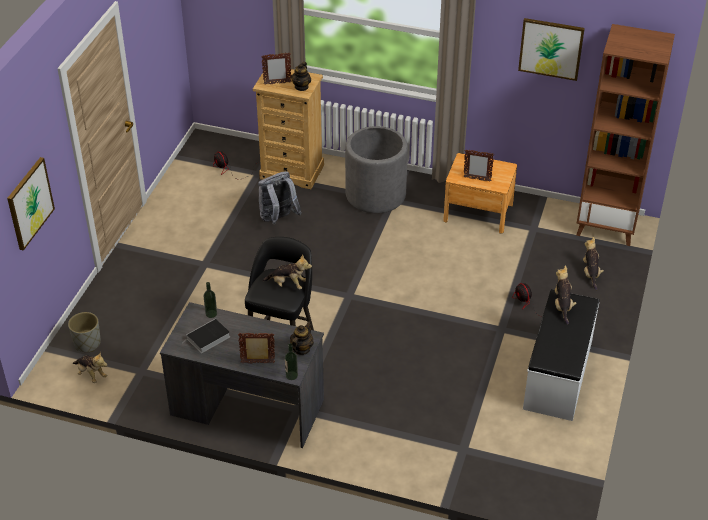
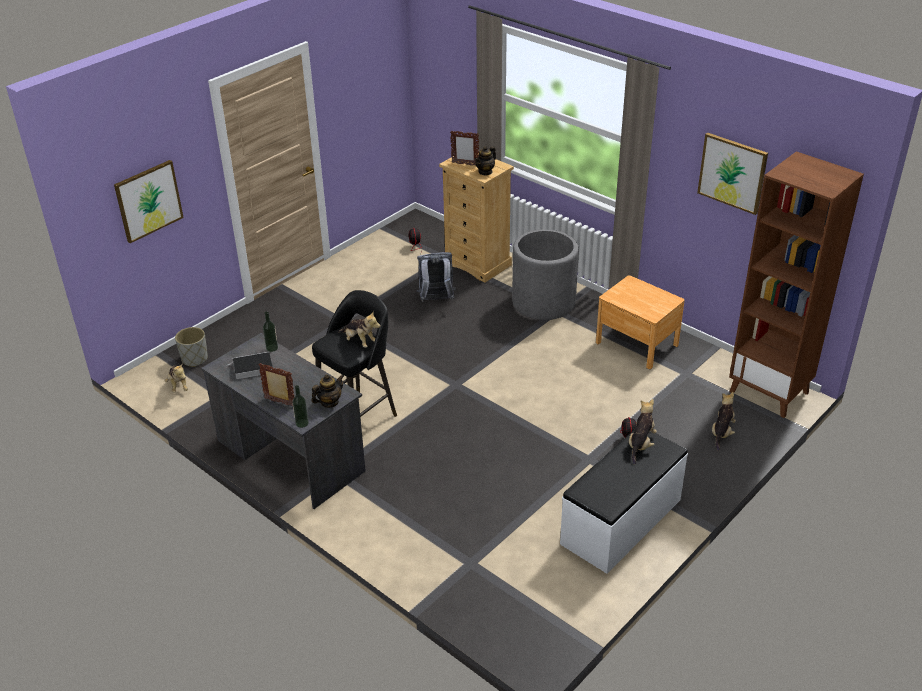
camera: 25 degrees right, 5 degrees down
picture frame [464,149,494,182] -> none

